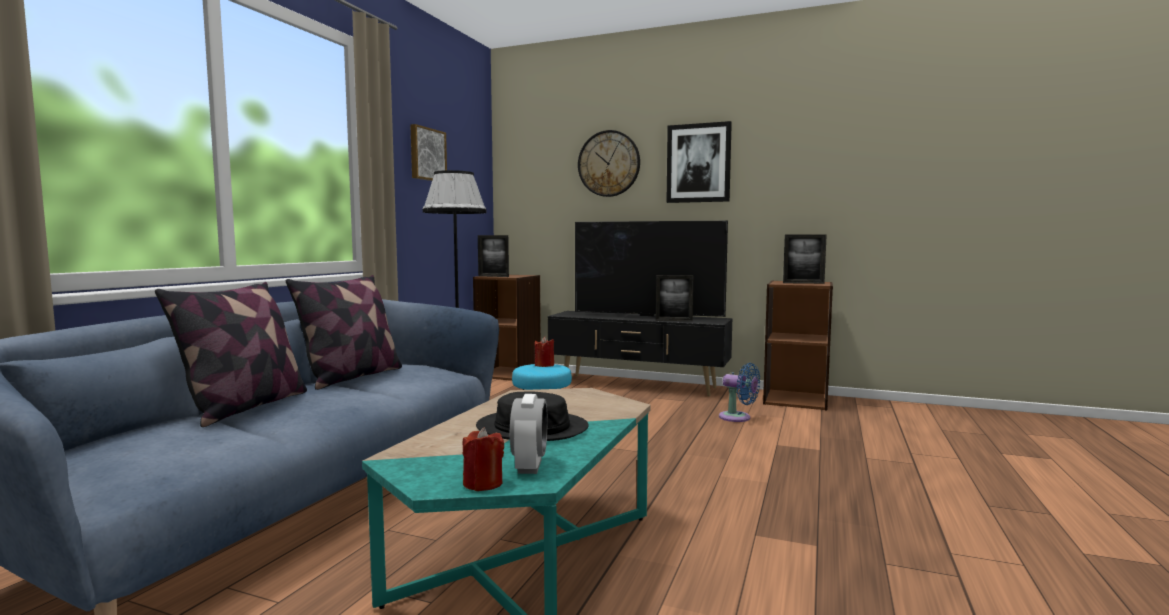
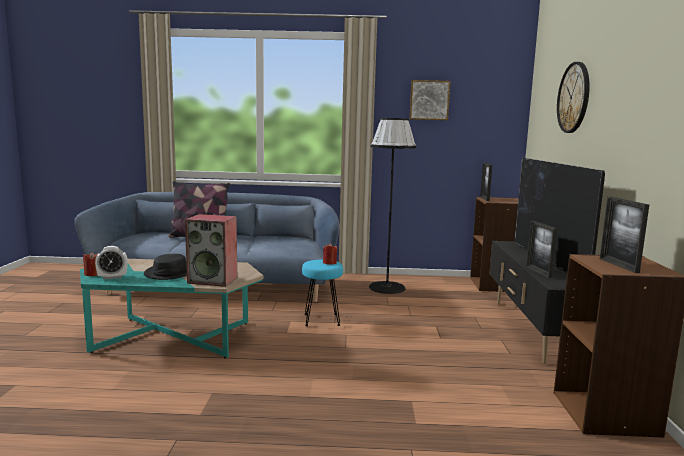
camera: 70 degrees right, 5 degrees up
pillow [286,275,402,390] -> none
picture [666,121,732,203] -> none
blue fan [719,363,760,422] -> none
none -> speaker [185,214,237,287]

